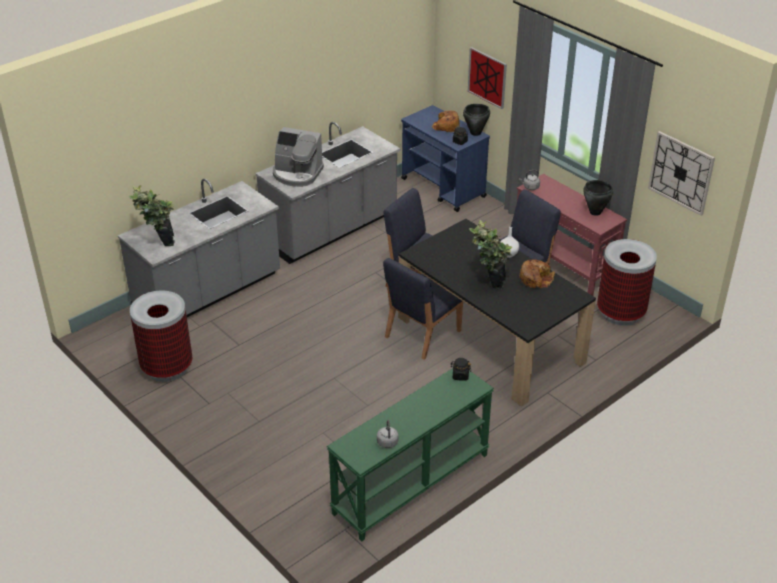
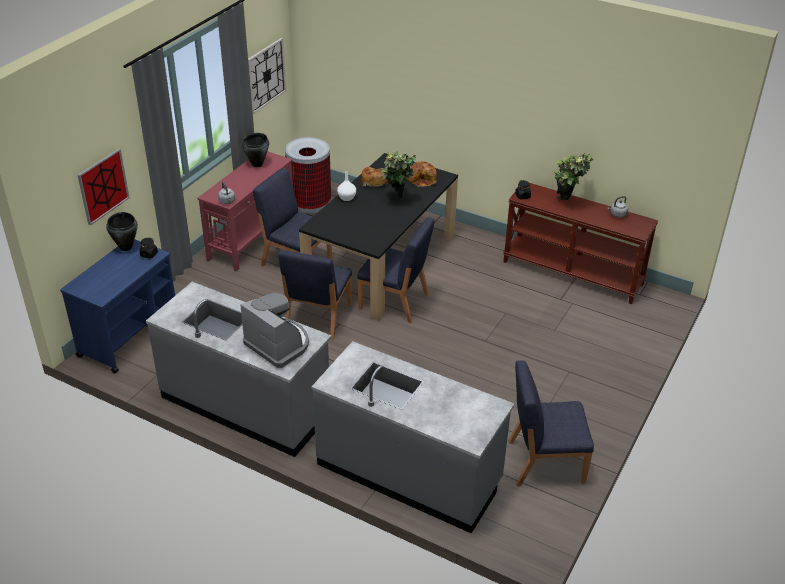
camera: 110 degrees left, 0 degrees up
potted plant [128,185,175,246] -> potted plant moved to [554,153,593,200]
trash can [130,291,192,382] -> blue chair [509,361,594,486]
coffee machine [273,127,324,187] -> coffee machine turned 45 degrees counterclockwise [240,293,309,368]
green console table [327,368,494,542] -> brown console table [503,183,658,304]
bread [432,111,460,132] -> bread moved to [408,161,437,187]

